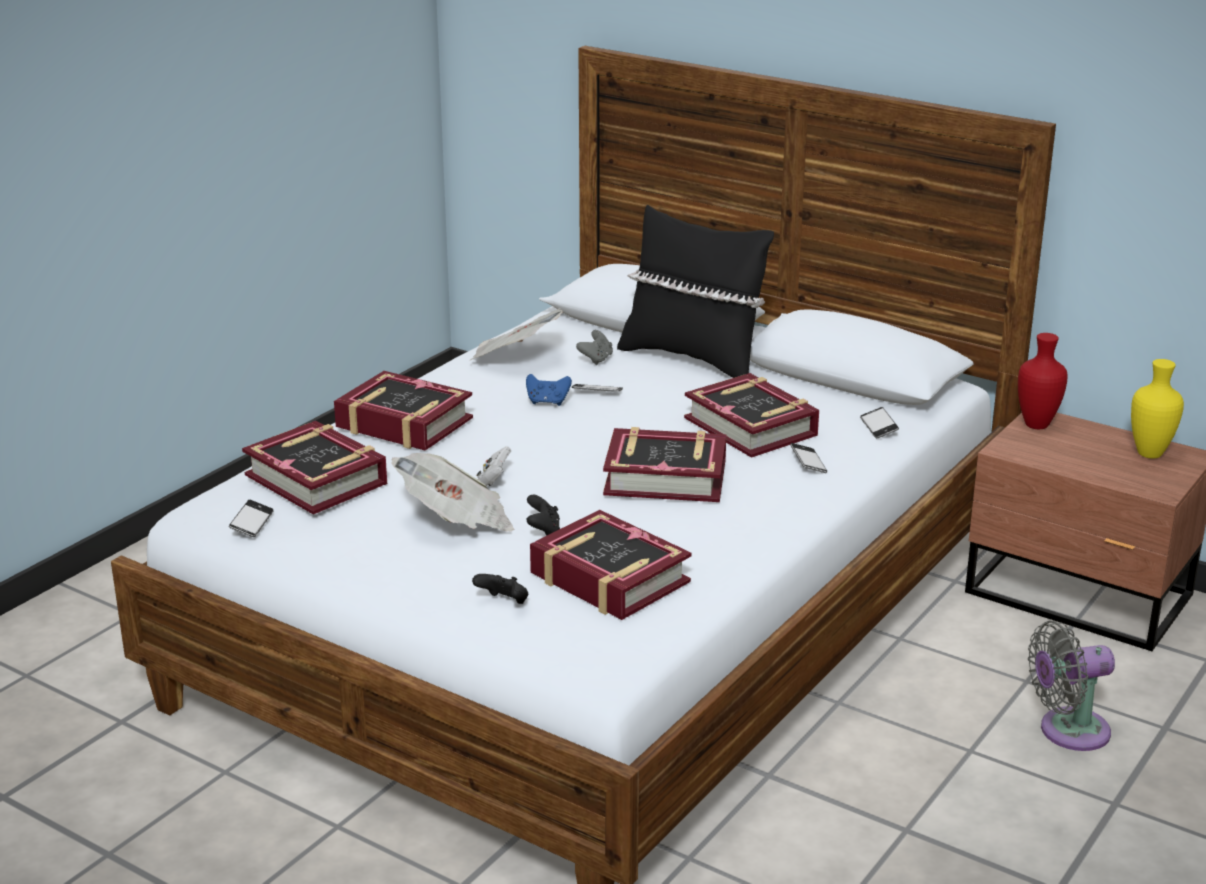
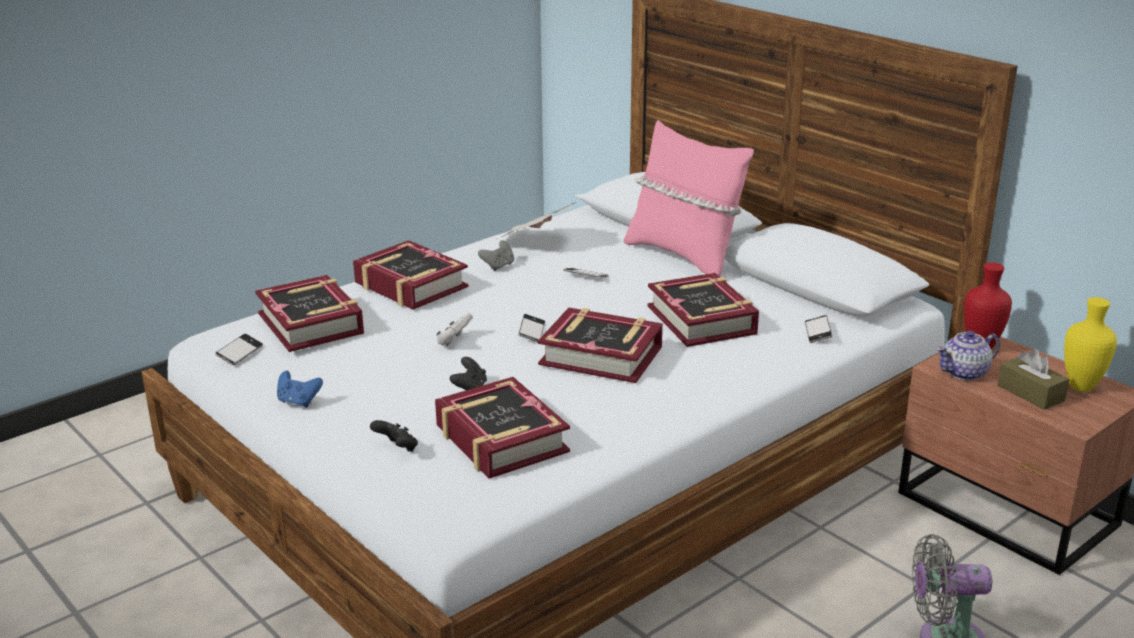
camera: 15 degrees right, 0 degrees up
newspaper [392,453,515,531] -> none
blue game controller [526,374,572,406] -> blue game controller moved to [277,371,323,408]
grey game controller [576,330,613,365] -> grey game controller moved to [478,240,514,271]
black pillow [617,205,774,378] -> pink pillow [623,120,754,277]
phone [790,443,827,473] -> phone moved to [518,314,545,342]
none -> teapot [936,331,1000,381]
none -> brown tissue box [997,349,1069,410]

